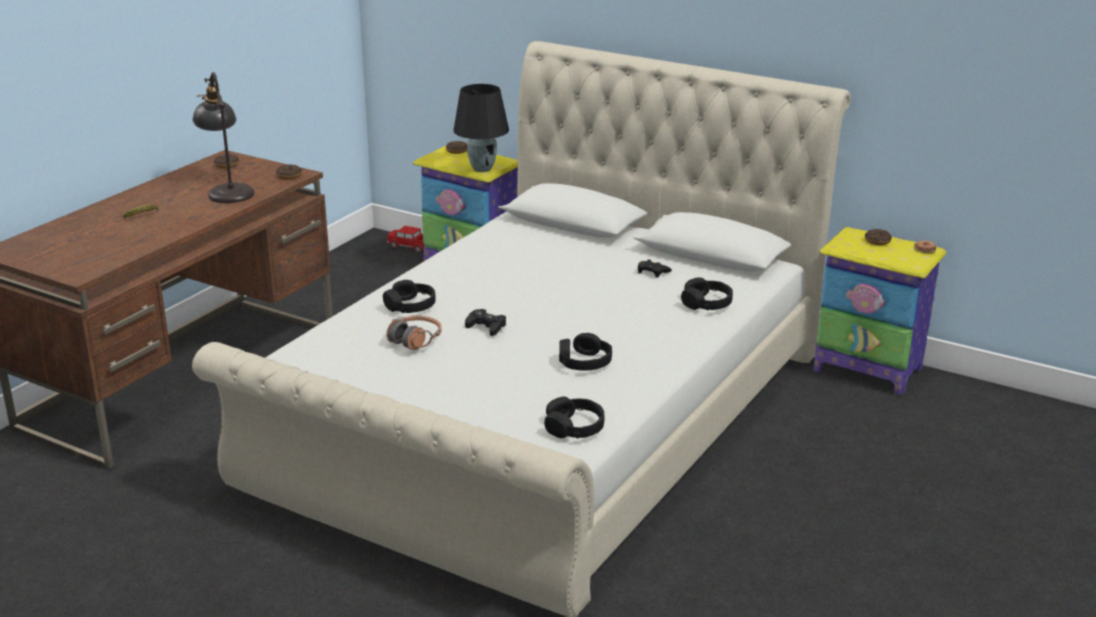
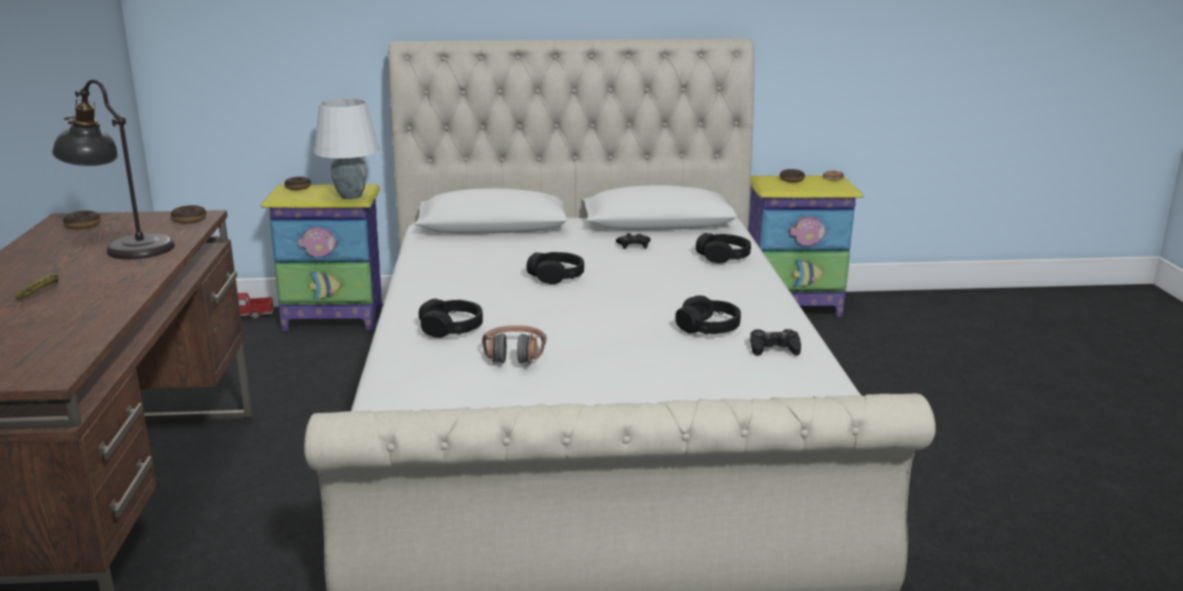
camera: 35 degrees left, 5 degrees down
black table lamp [453,84,509,172] -> white table lamp [314,99,379,199]
black game controller [465,309,506,336] -> black game controller moved to [750,329,801,356]
black headphones [544,397,604,439] -> black headphones moved to [527,252,584,284]

